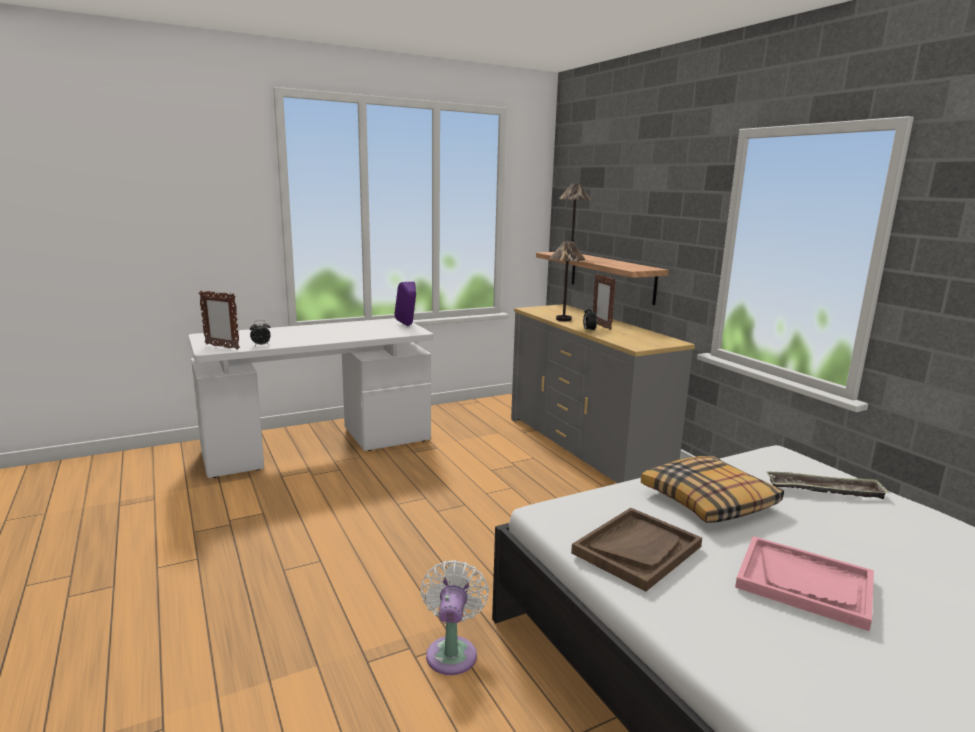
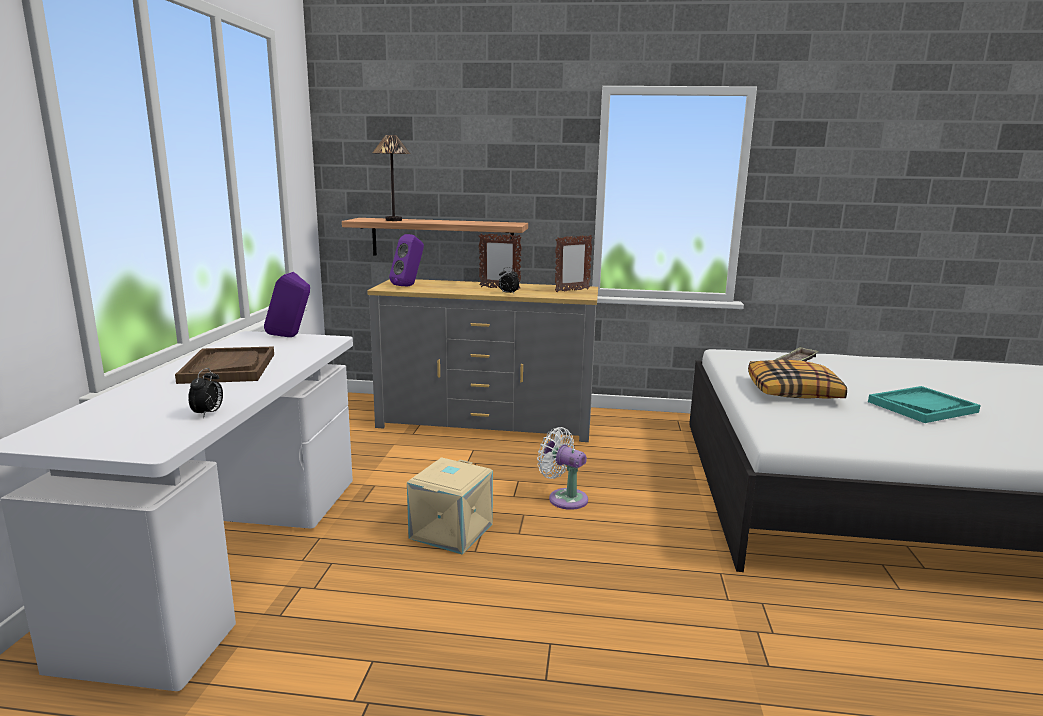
camera: 55 degrees left, 0 degrees up
picture frame [199,290,240,350] -> picture frame moved to [555,235,593,292]
white fan [421,560,489,675] -> white fan moved to [537,427,588,510]
table lamp [550,242,586,321] -> none
brown tray [571,508,702,592] -> brown tray moved to [175,346,274,384]
pink tray [735,536,874,631] -> turquoise tray [868,386,981,423]
none -> purple speaker [389,234,424,287]
none -> beige storage box [407,457,493,555]

